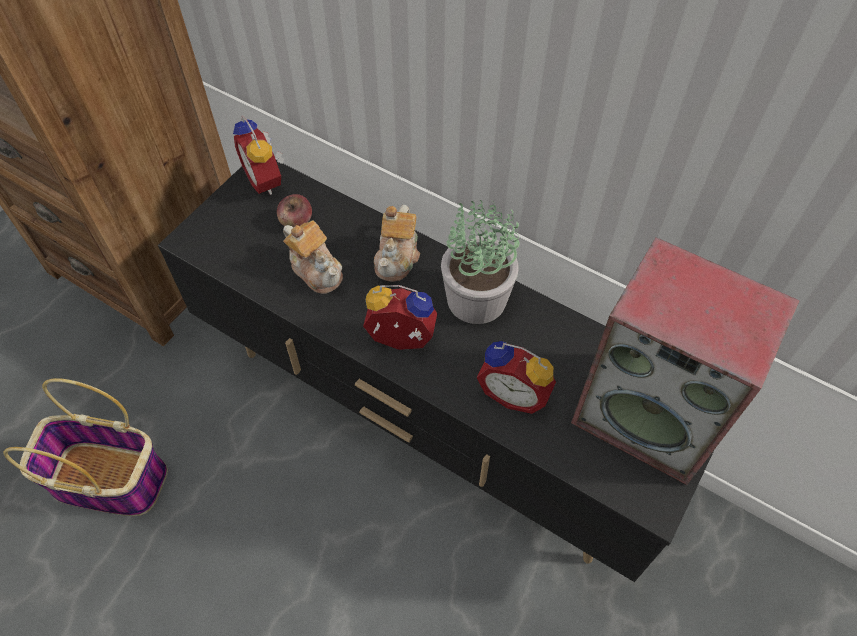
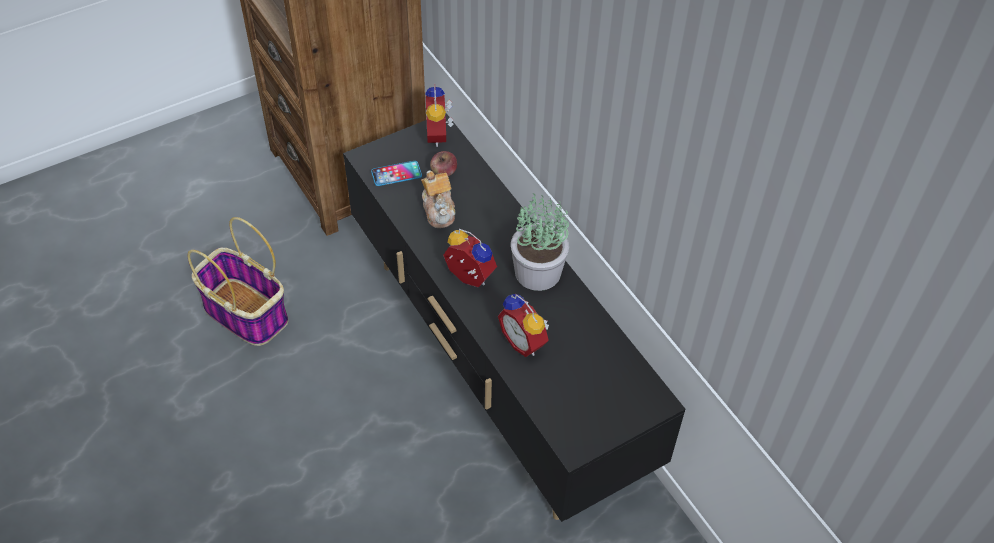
camera: 25 degrees right, 5 degrees down
teapot [374,205,420,282] -> none
speaker [571,237,800,485] -> none
none -> phone [371,161,422,186]

